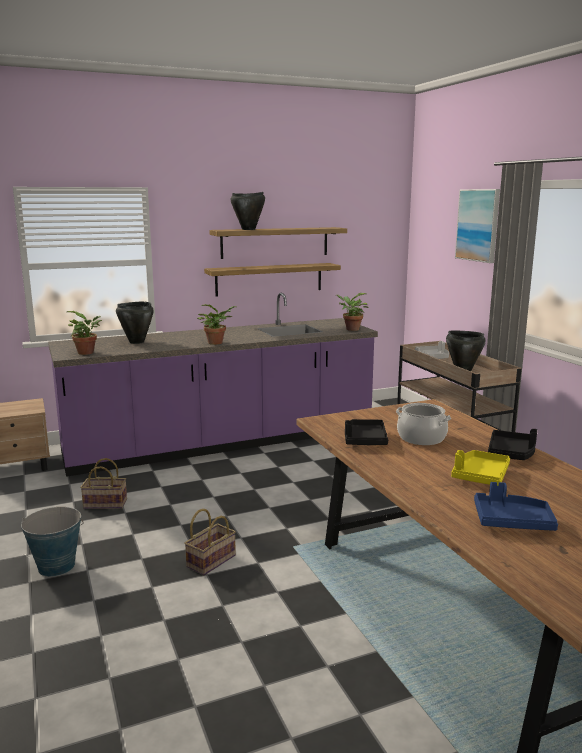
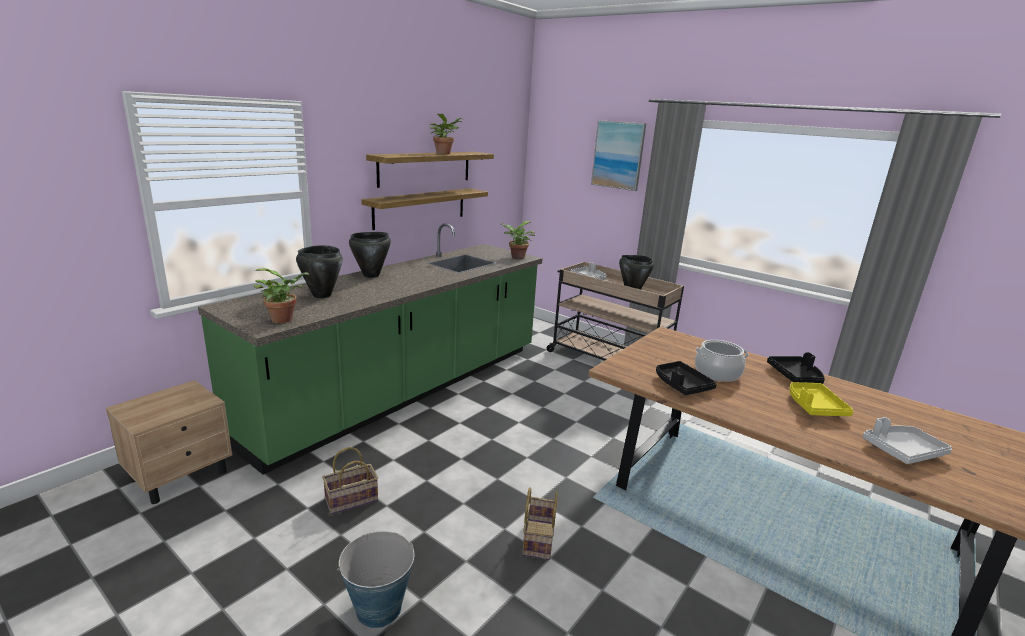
camera: 30 degrees left, 5 degrees up
purple counter [48,293,378,477] -> green counter [198,223,542,474]
potted plant [197,304,237,345] -> potted plant moved to [430,114,463,155]
black cooking pot [231,192,265,230] -> black cooking pot moved to [349,232,391,278]
blue tray [474,482,558,531] -> grey tray [863,417,952,464]

